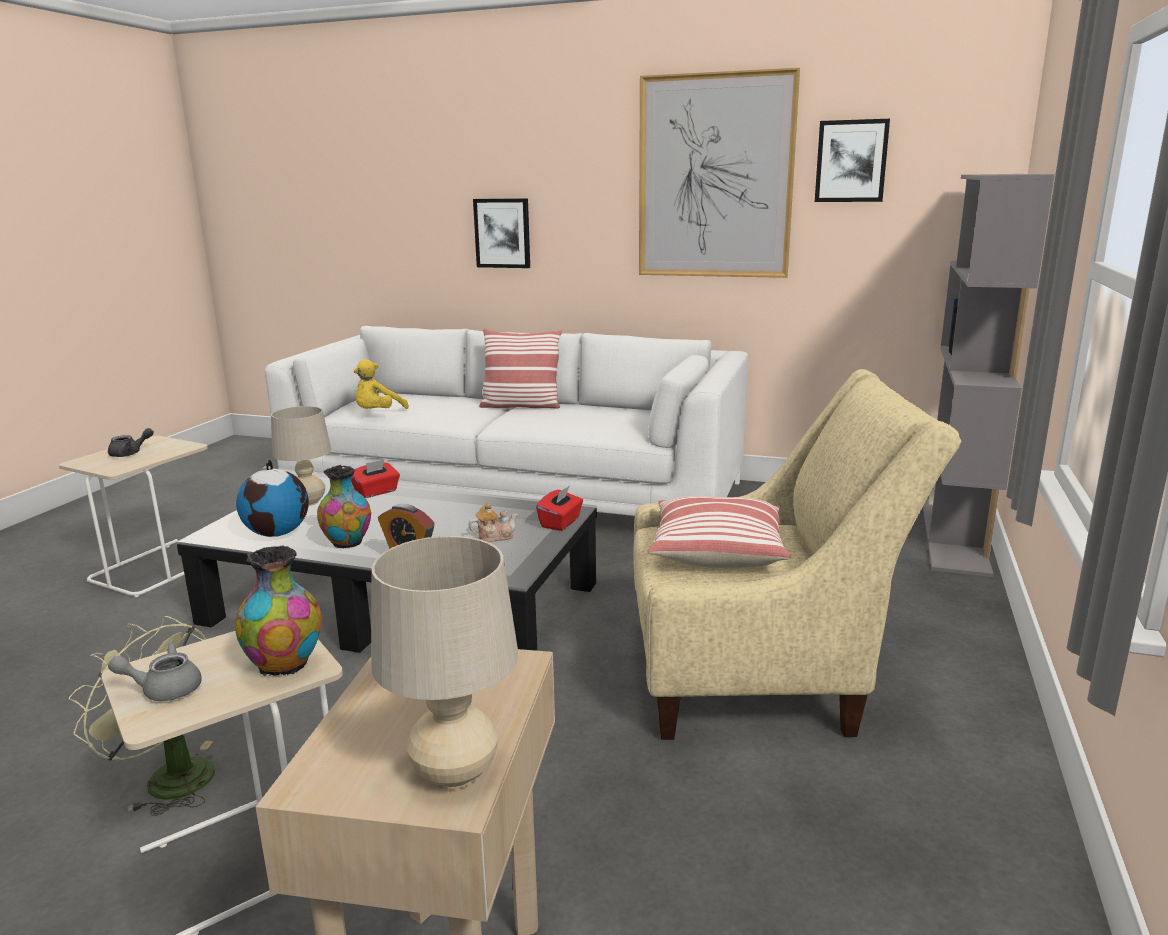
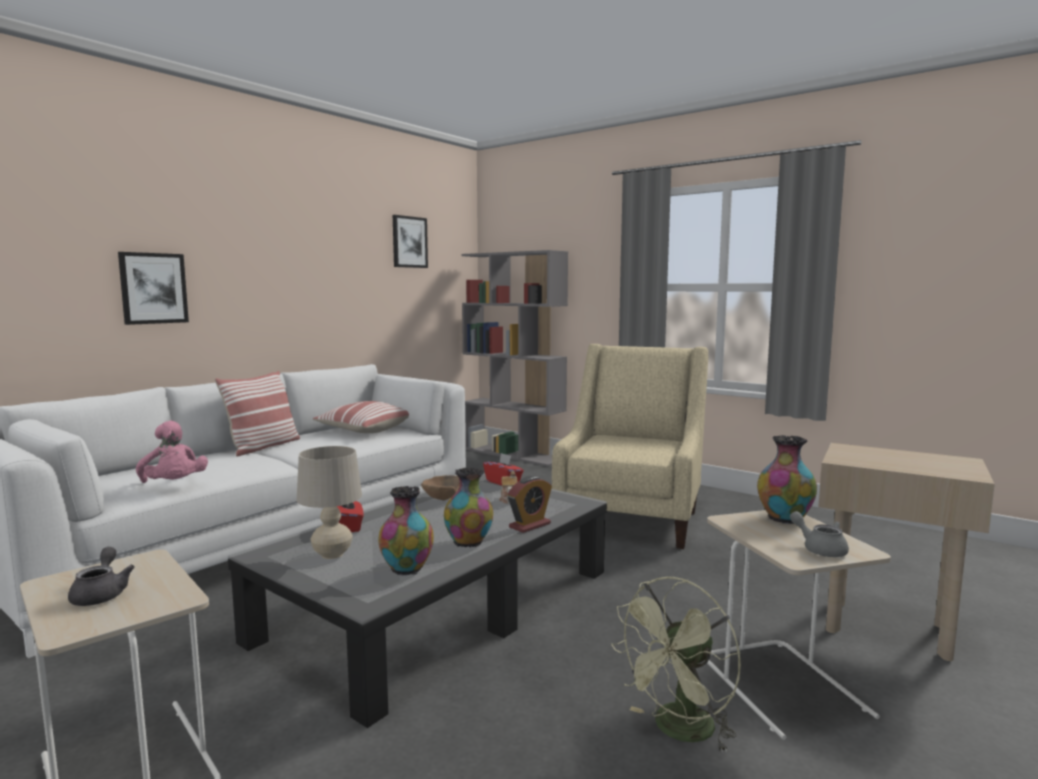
camera: 70 degrees left, 10 degrees down
grey teapot [108,643,202,701] -> grey teapot turned 135 degrees clockwise [790,511,849,557]
globe [236,460,309,537] -> vase [378,486,434,576]
yellow plush toy [354,359,409,409] -> pink plush toy [136,421,208,483]
beige table lamp [371,536,518,789] -> none
picture [639,67,800,278] -> none
pillow [647,496,791,568] -> pillow moved to [313,401,409,433]
none -> brown bowl [421,475,460,500]

